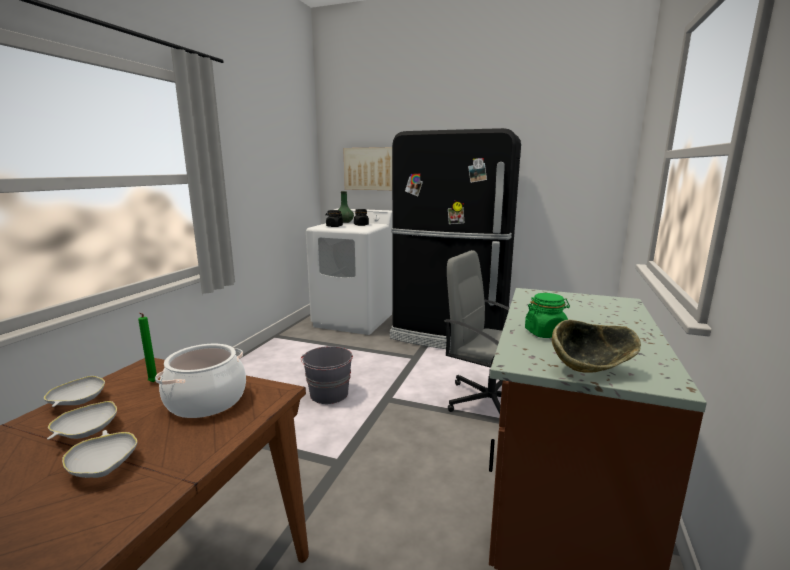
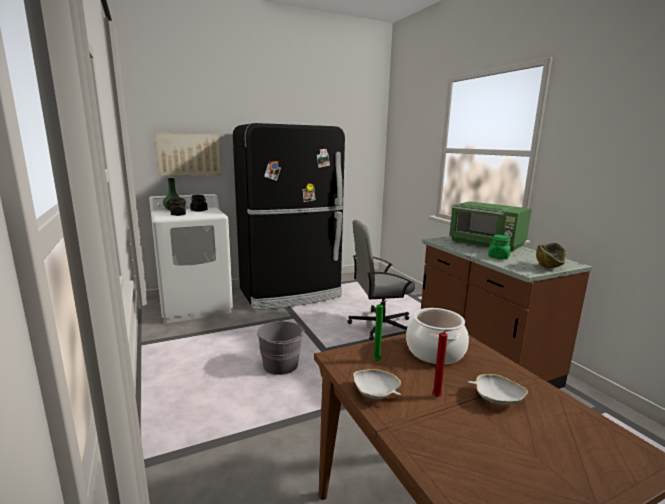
camera: 45 degrees left, 0 degrees up
white bowl [47,401,117,440] -> red candle [432,330,451,397]
none -> green microwave [449,201,532,251]

